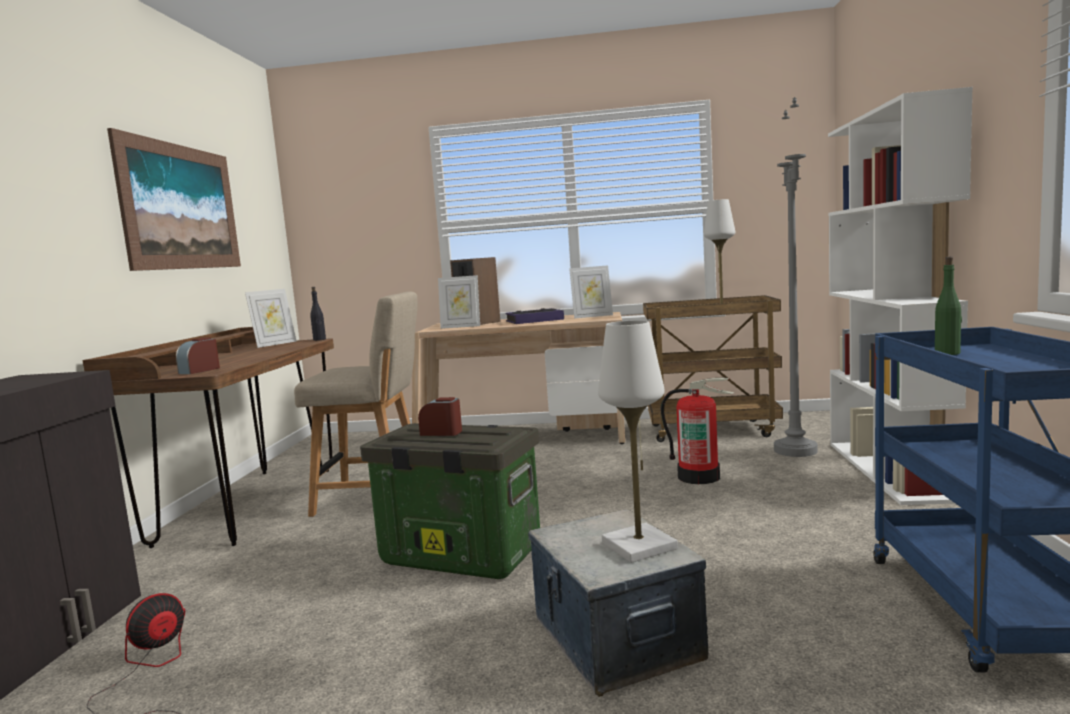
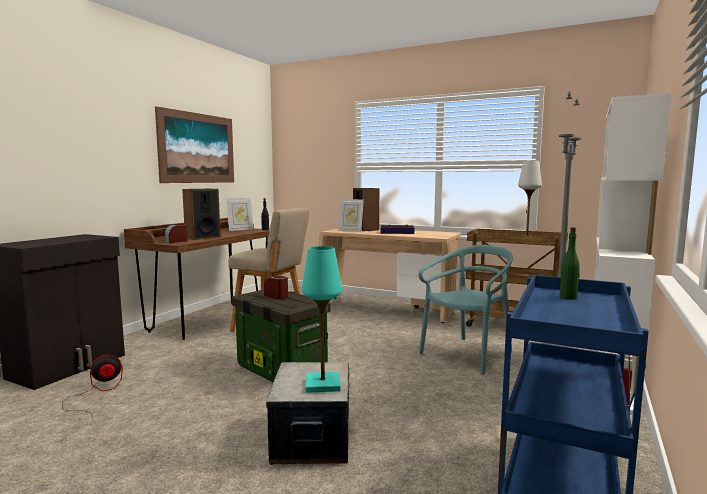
camera: 20 degrees right, 0 degrees up
picture frame [569,265,613,319] -> none
white table lamp [598,320,678,563] -> turquoise table lamp [302,246,342,393]
fire extinguisher [661,378,735,484] -> turquoise chair [419,245,513,375]
none -> speaker [182,189,221,240]

